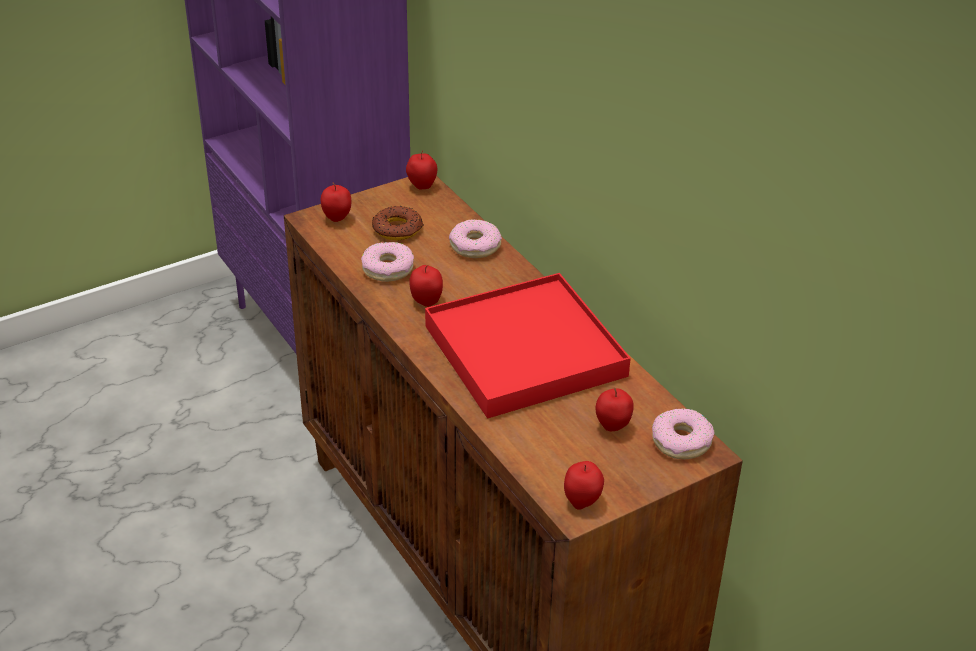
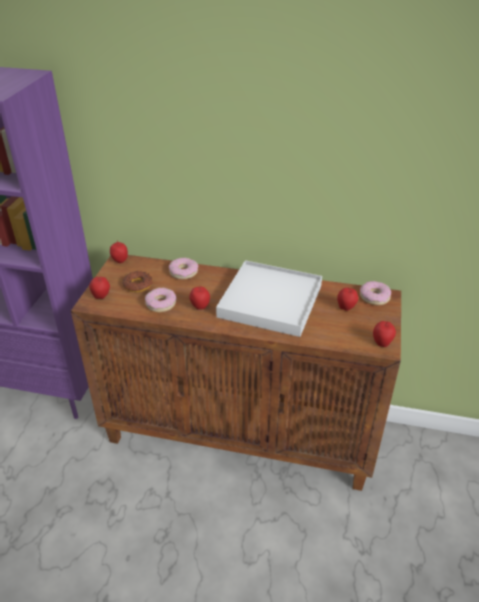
camera: 45 degrees left, 0 degrees up
red tray [425,273,631,418] -> white tray [216,260,322,337]

